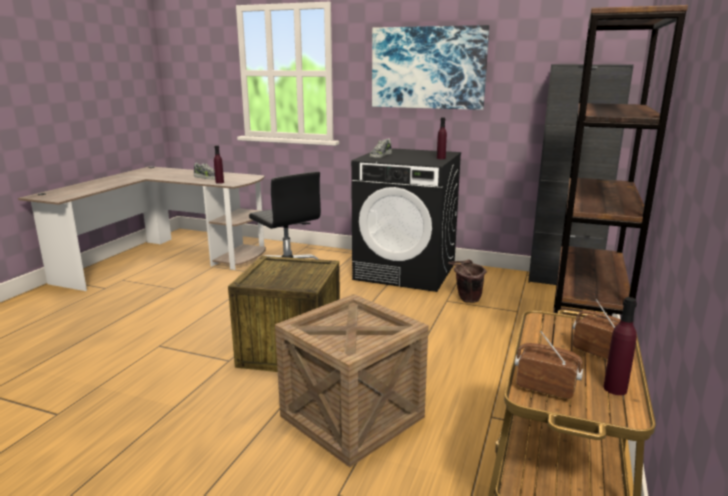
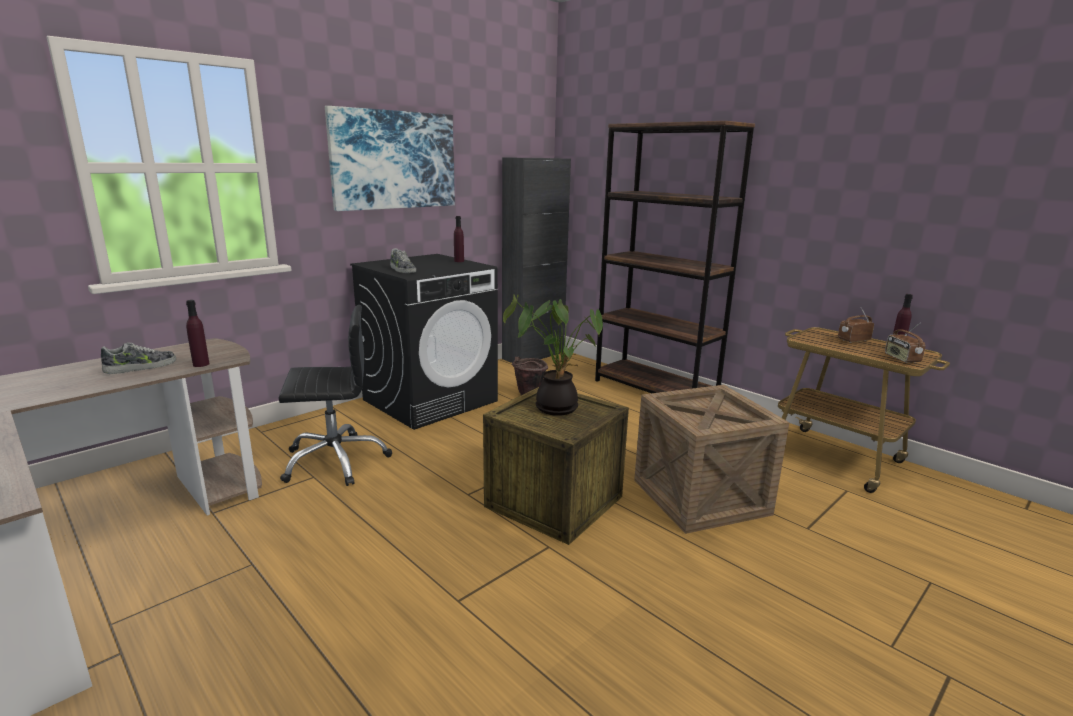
camera: 65 degrees left, 0 degrees up
radio [515,331,583,399] -> radio turned 60 degrees counterclockwise [885,323,926,363]
none -> potted plant [503,294,603,416]

